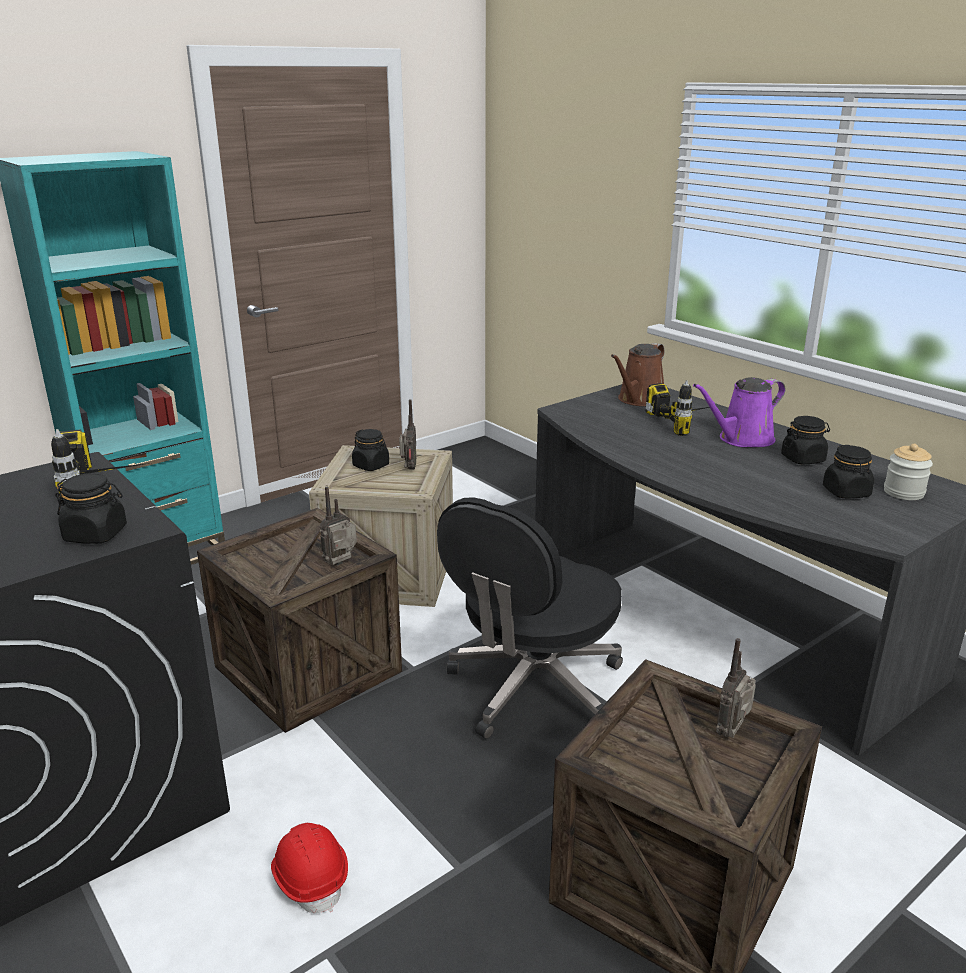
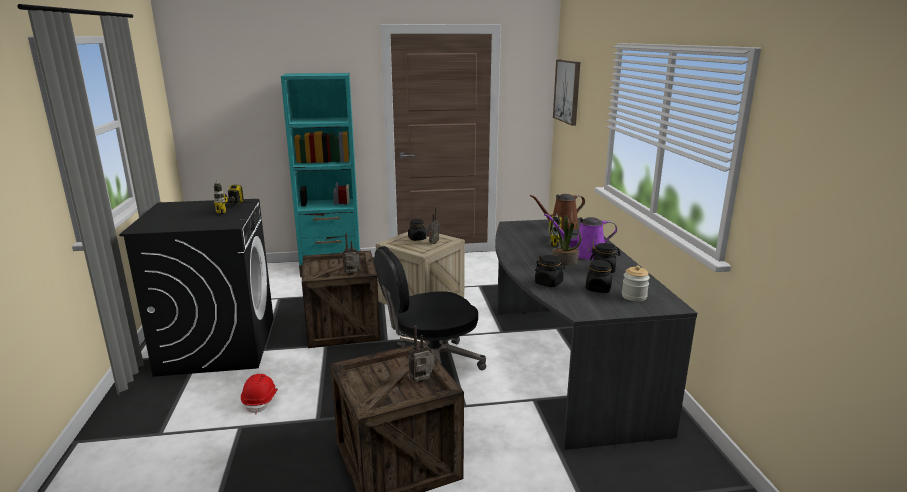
camera: 30 degrees right, 5 degrees down
black jar [55,473,127,544] -> black jar moved to [535,255,565,287]
none -> potted plant [551,215,581,266]
none -> picture [553,60,580,126]

